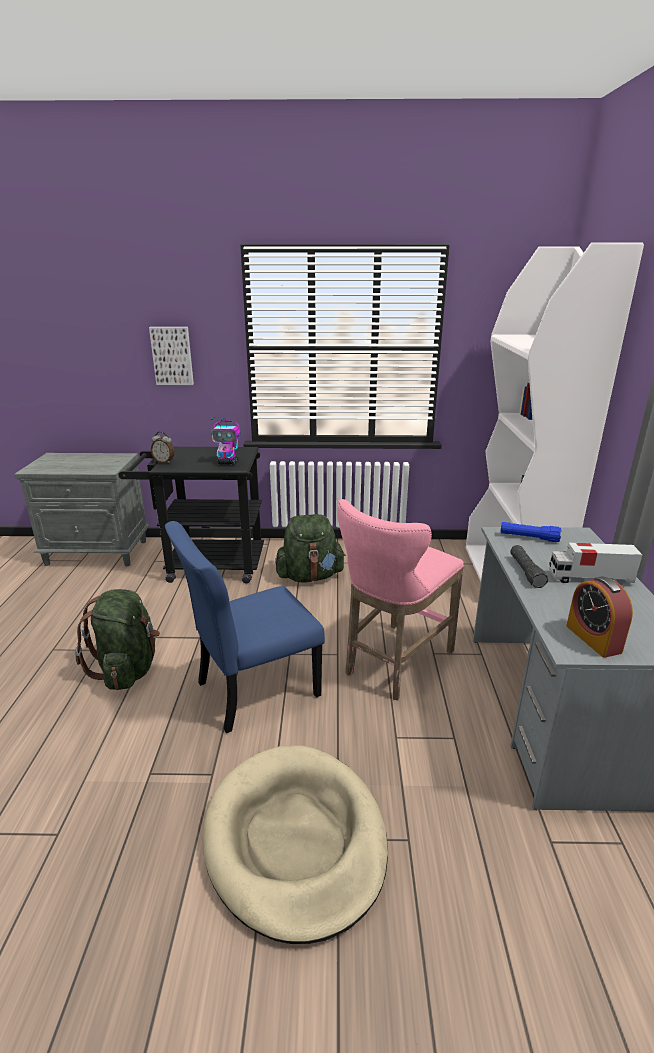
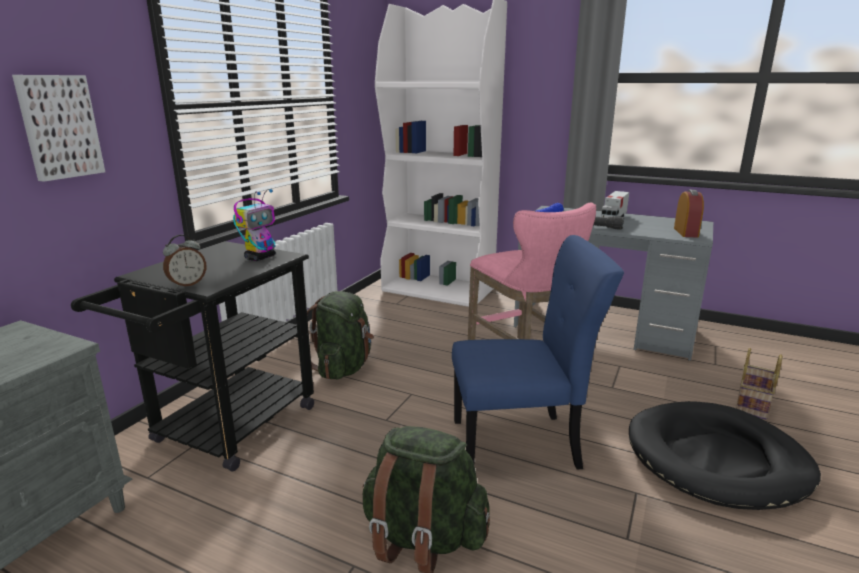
camera: 65 degrees left, 5 degrees down
blue chair [165,521,325,734] -> blue chair turned 90 degrees counterclockwise [452,235,624,469]
beige dog bed [203,746,388,944] -> black dog bed [629,401,821,510]
alarm clock [566,576,633,658] -> alarm clock turned 90 degrees counterclockwise [674,190,704,238]
none -> basket [736,348,782,420]

